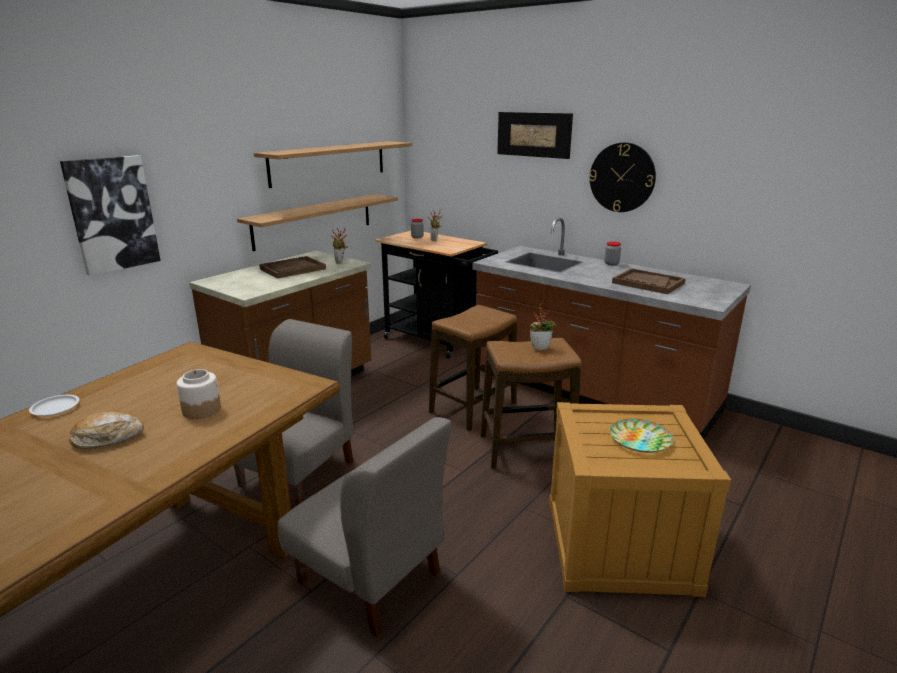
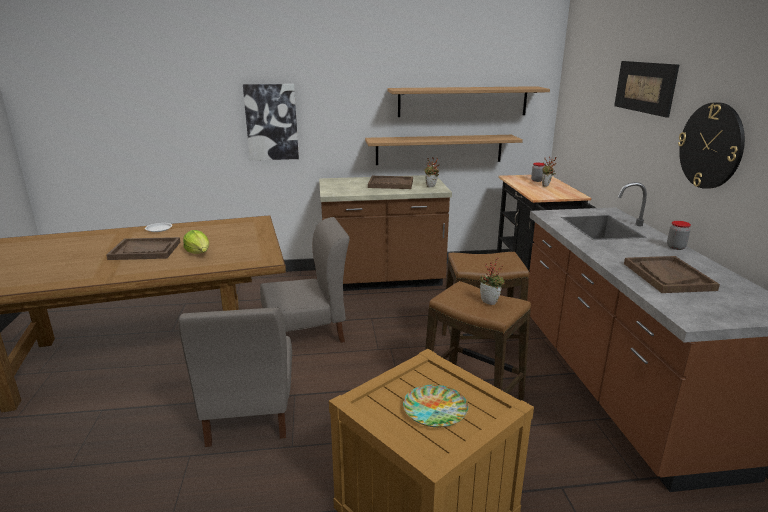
camera: 45 degrees right, 0 degrees up
bread [69,412,144,449] -> brown tray [106,237,180,260]
jar [177,369,221,419] -> lettuce [183,230,209,254]

